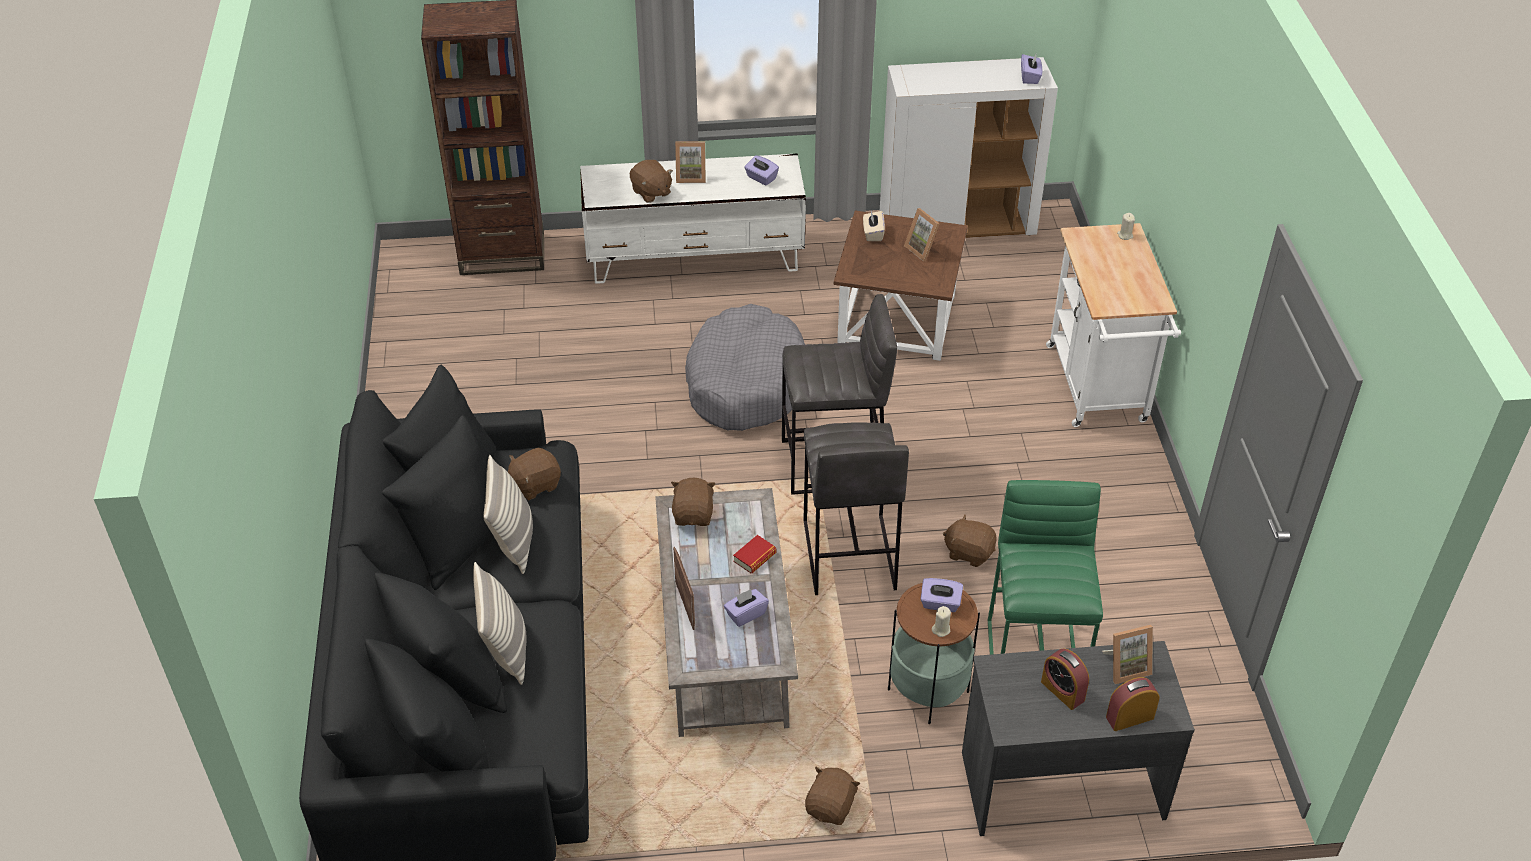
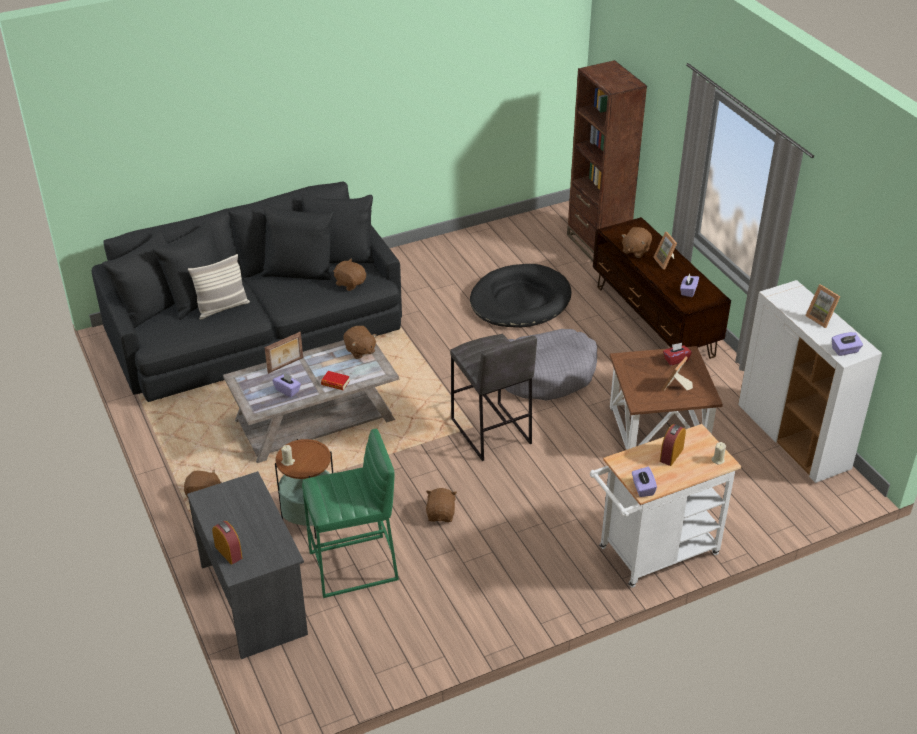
camera: 70 degrees right, 5 degrees down
pillow [483,455,533,574] -> none
white tv stand [580,153,806,284] -> brown tv stand [593,217,731,359]
brown plush toy [671,477,716,526] -> brown plush toy turned 75 degrees clockwise [343,326,377,359]
grey stool [803,422,909,595] -> none
beige tissue box [863,211,885,241] -> red tissue box [663,343,692,365]
purple tissue box [920,578,963,612] -> purple tissue box moved to [632,467,657,497]
alarm clock [1041,648,1089,710] -> alarm clock moved to [660,424,686,466]
picture frame [1102,625,1153,684] -> picture frame moved to [805,284,840,328]
none -> black dog bed [470,264,572,328]

